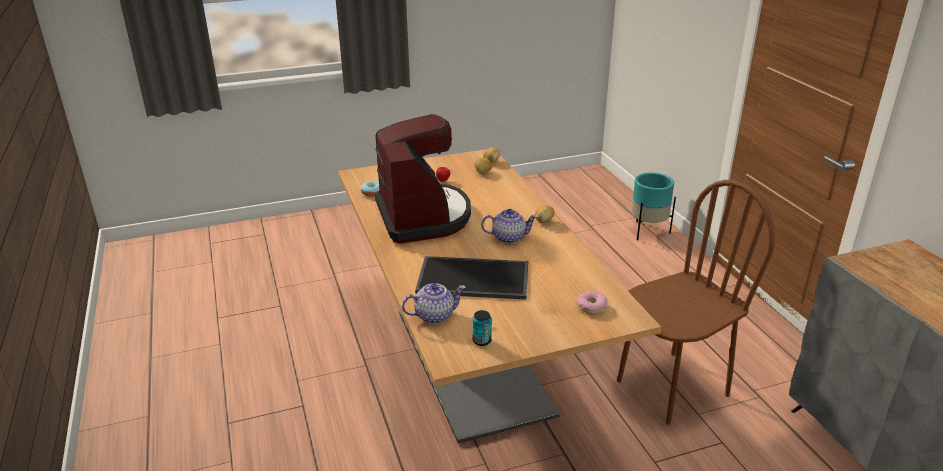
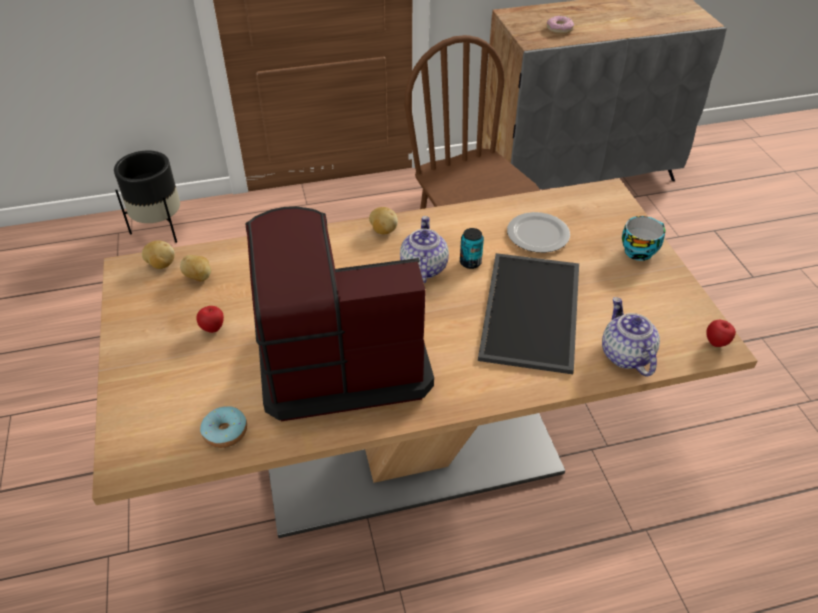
camera: 85 degrees left, 15 degrees up
can [472,310,492,346] -> can moved to [460,228,484,269]
donut [577,291,608,314] -> donut moved to [547,16,574,34]
turquoise planter [631,172,676,240] -> black planter [114,150,180,243]
none -> plate [507,212,570,253]
none -> cup [622,216,665,261]
none -> apple [706,320,736,347]

